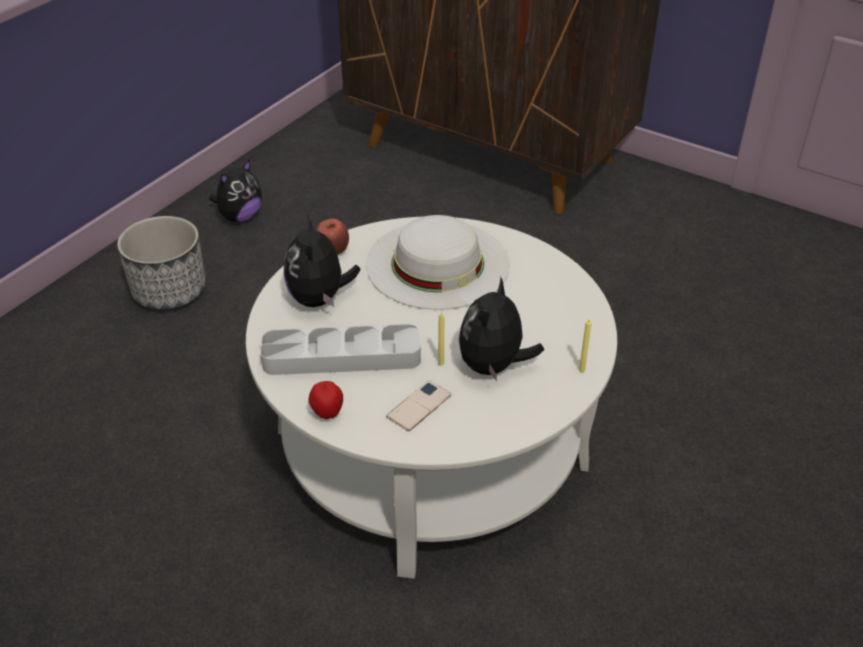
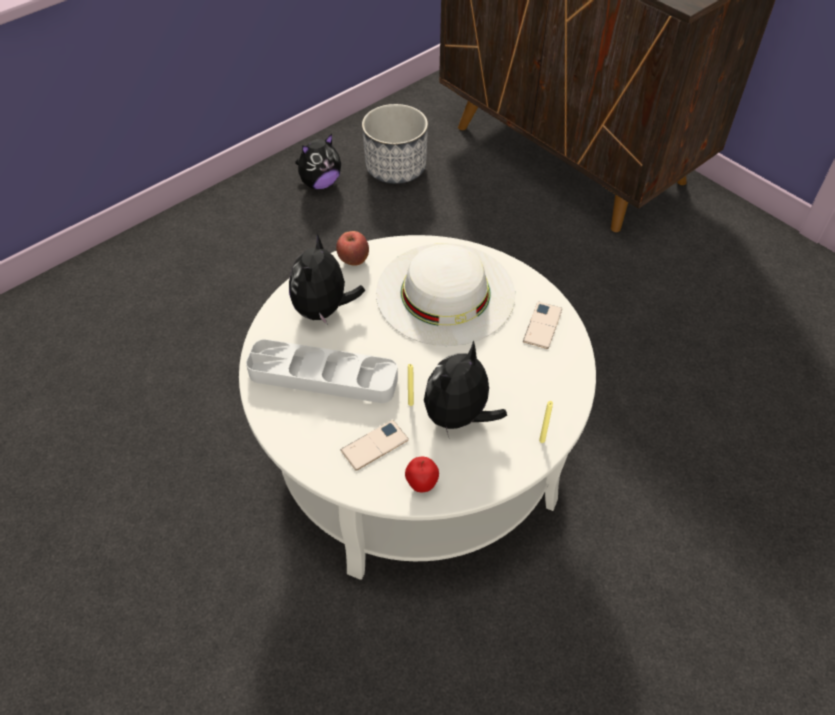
camera: 15 degrees right, 10 degrees up
planter [117,216,206,310] -> planter moved to [362,104,428,184]
apple [309,381,343,419] -> apple moved to [405,457,439,492]
none -> phone [523,302,562,349]

